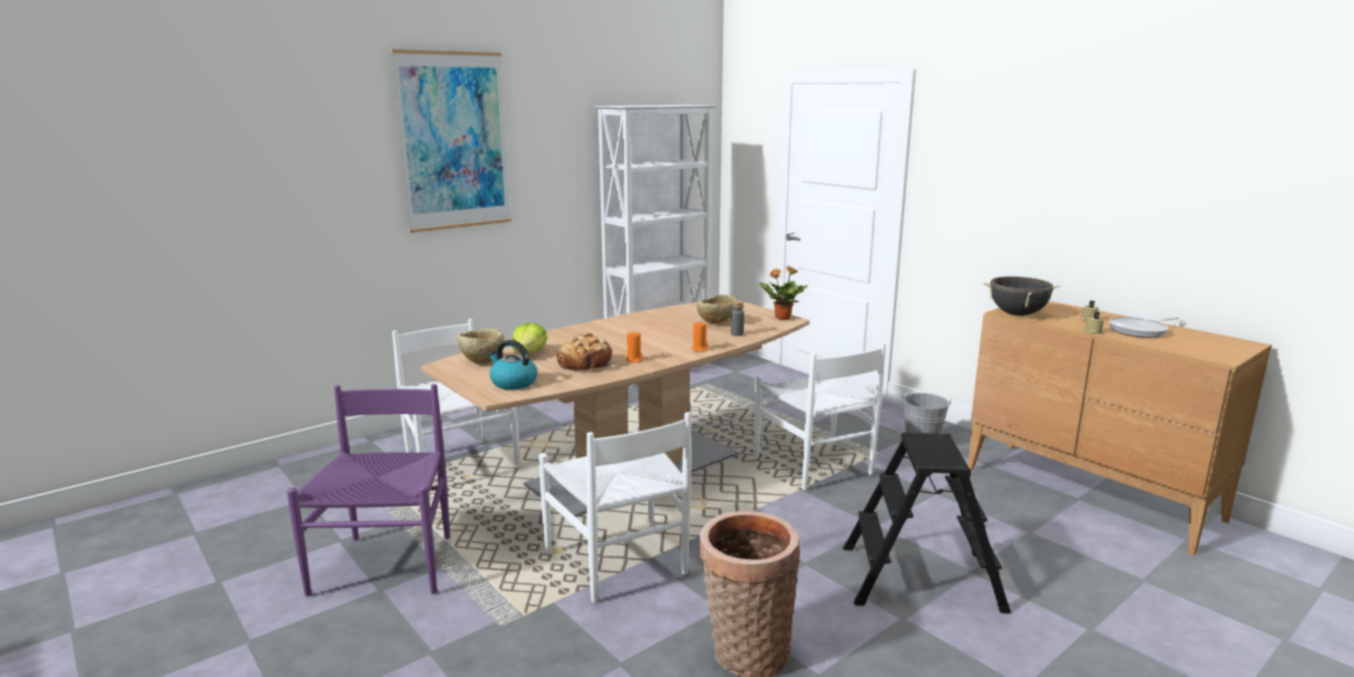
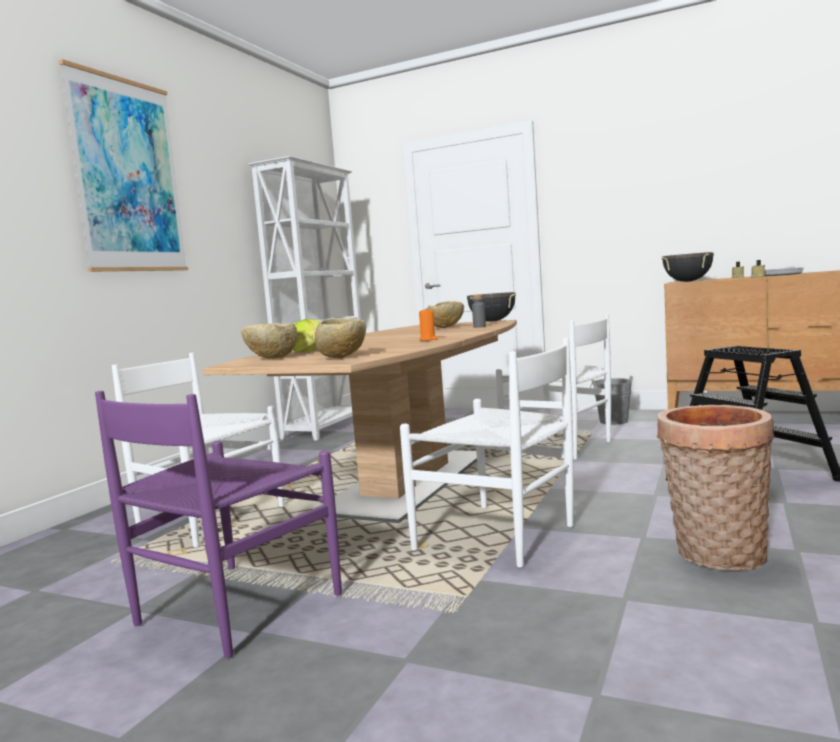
camera: 25 degrees left, 10 degrees down
purple chair [287,384,450,597] -> purple chair turned 120 degrees counterclockwise [95,391,342,658]
kettle [488,340,537,390] -> beige bowl [315,318,366,358]
bread [557,333,615,372] -> none
orange candle [692,321,709,352] -> none
potted plant [759,266,808,320] -> black cooking pot [467,292,516,322]

